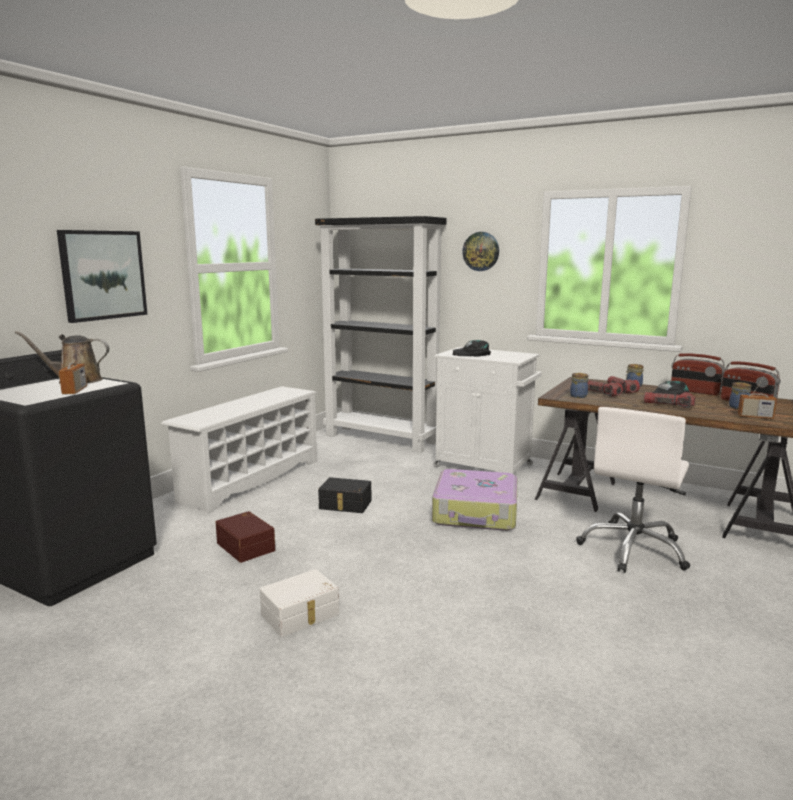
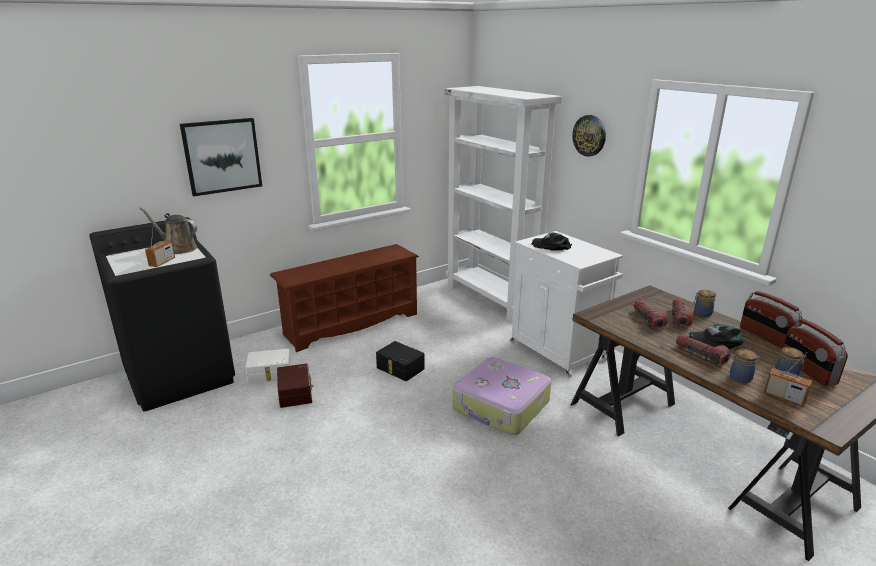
camera: 25 degrees right, 10 degrees up
white shoe rack [161,386,317,513] -> brown shoe rack [270,244,419,352]
white storage box [260,569,339,637] -> white storage box moved to [246,349,291,384]
black bookcase [315,216,447,453] -> white bookcase [445,86,562,322]
jar [570,373,589,398] -> jar moved to [730,349,760,383]
white office chair [576,407,690,573] -> none

